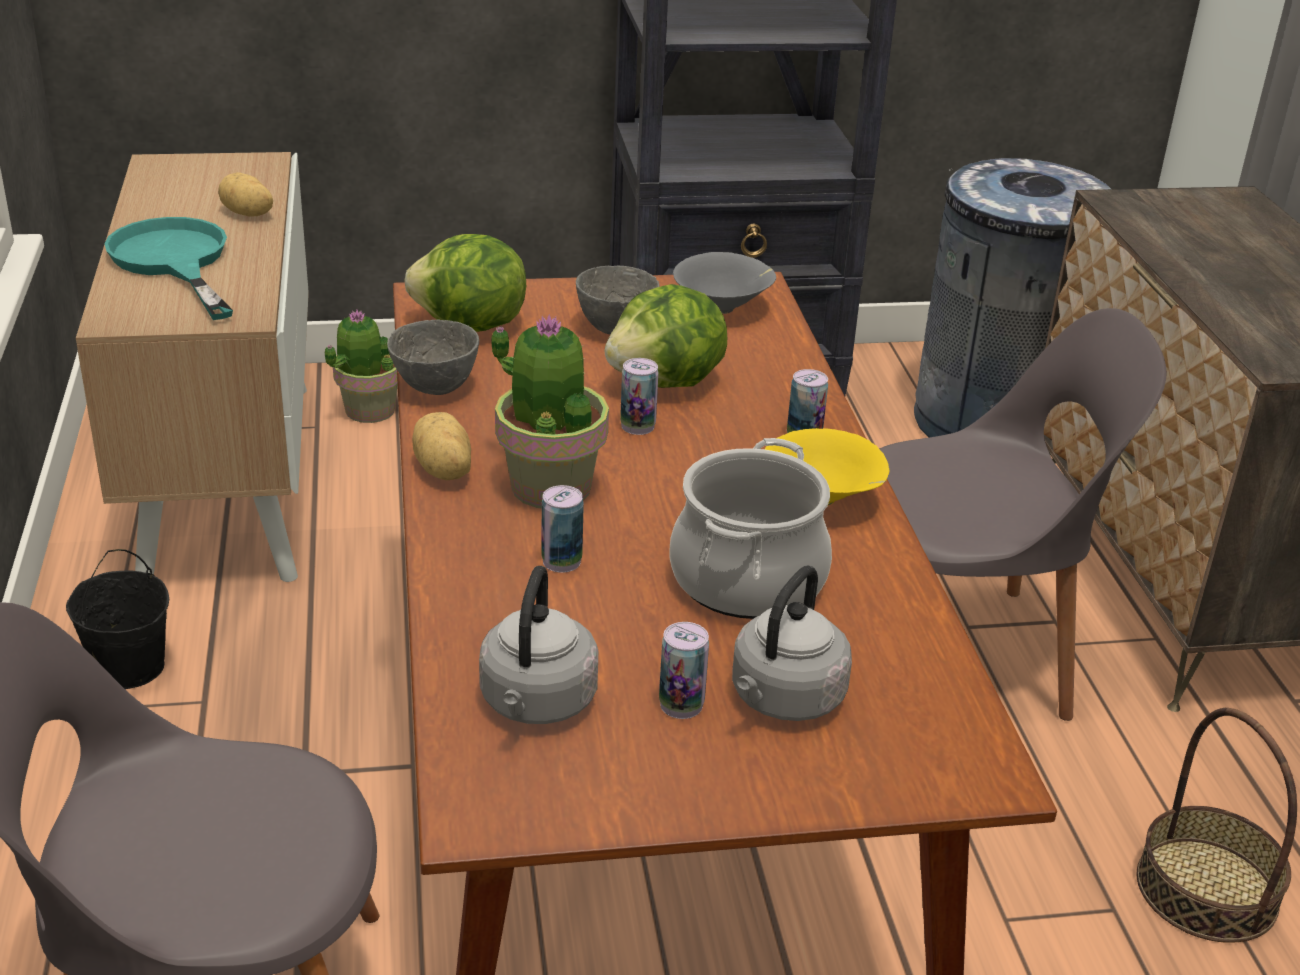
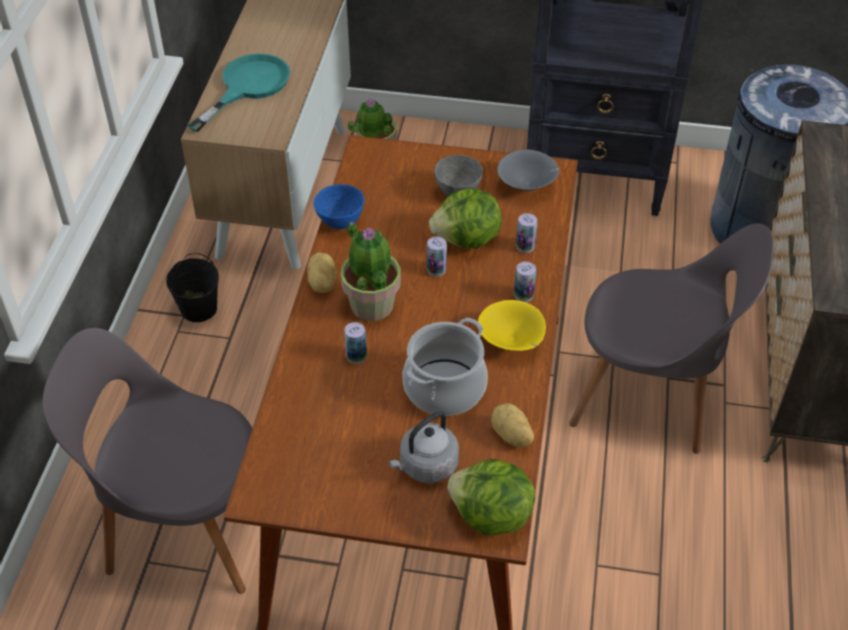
camera: 20 degrees right, 15 degrees up
turquoise frying pan [104,217,233,320] -> turquoise frying pan turned 45 degrees clockwise [188,53,290,132]
potato [218,172,273,217] -> potato moved to [491,403,534,448]
grey bowl [387,320,479,395] -> blue bowl [314,184,364,229]
lettuce [404,234,526,332] -> lettuce moved to [447,459,535,535]
grey kettle [479,566,598,724] -> none
can [659,622,709,719] -> can moved to [516,213,537,253]
basket [1137,708,1297,943] -> none

